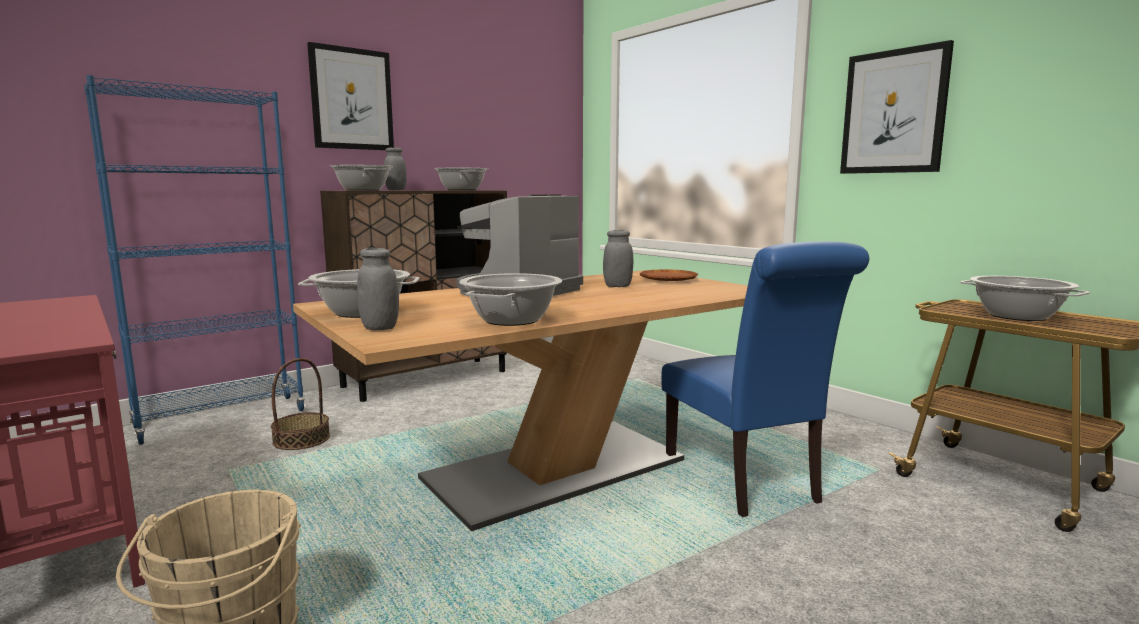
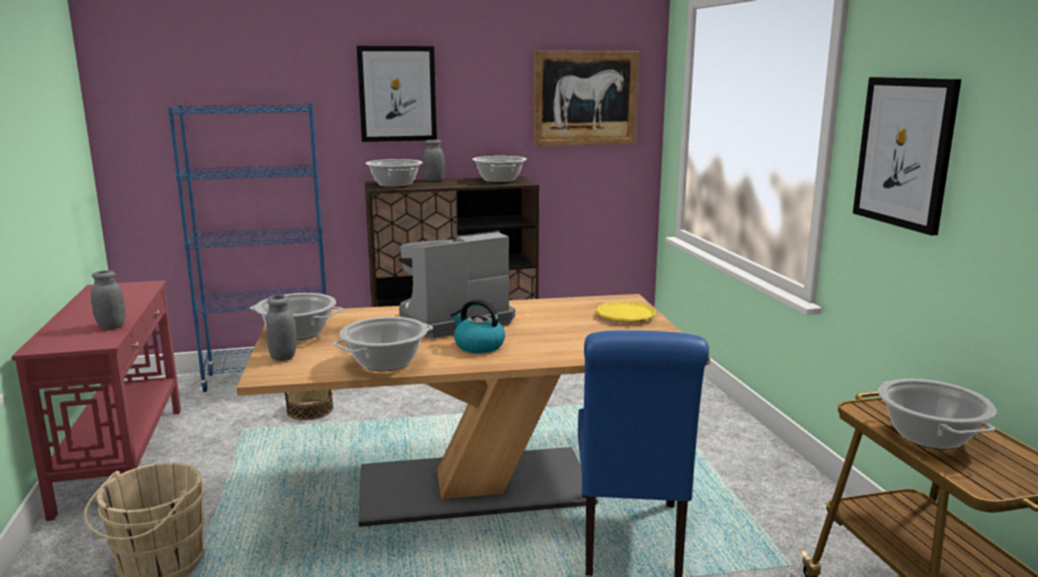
camera: 25 degrees right, 5 degrees up
grey jar [603,230,633,287] -> grey jar moved to [91,270,125,329]
brown plate [640,269,698,281] -> yellow plate [595,301,656,322]
none -> kettle [451,299,505,353]
none -> picture [534,51,639,146]

